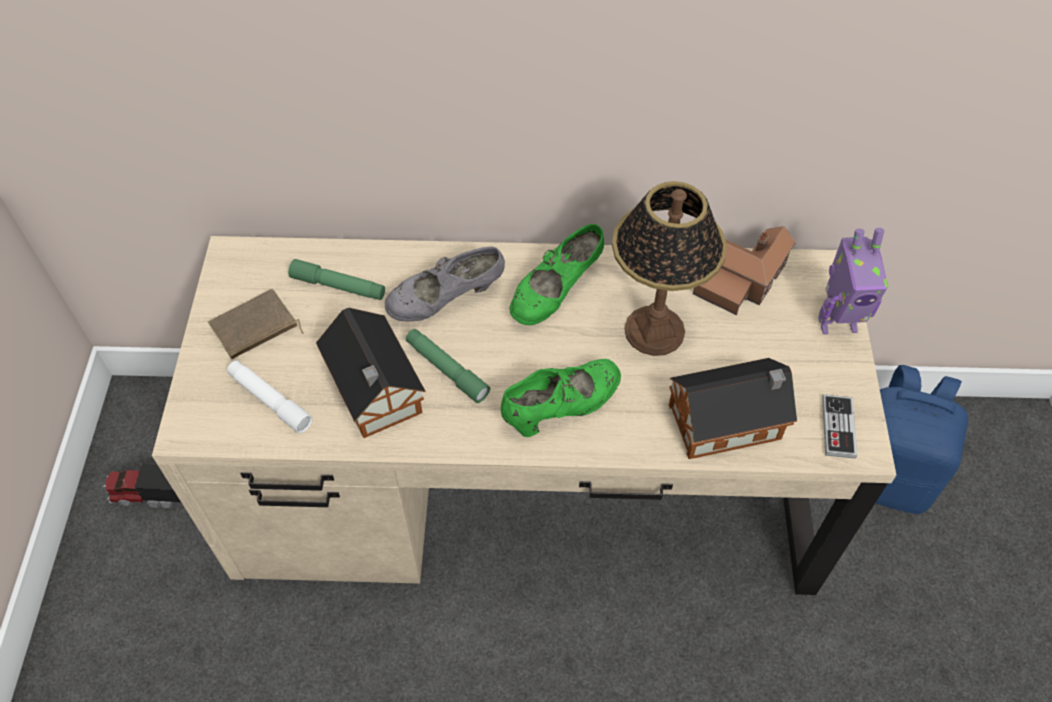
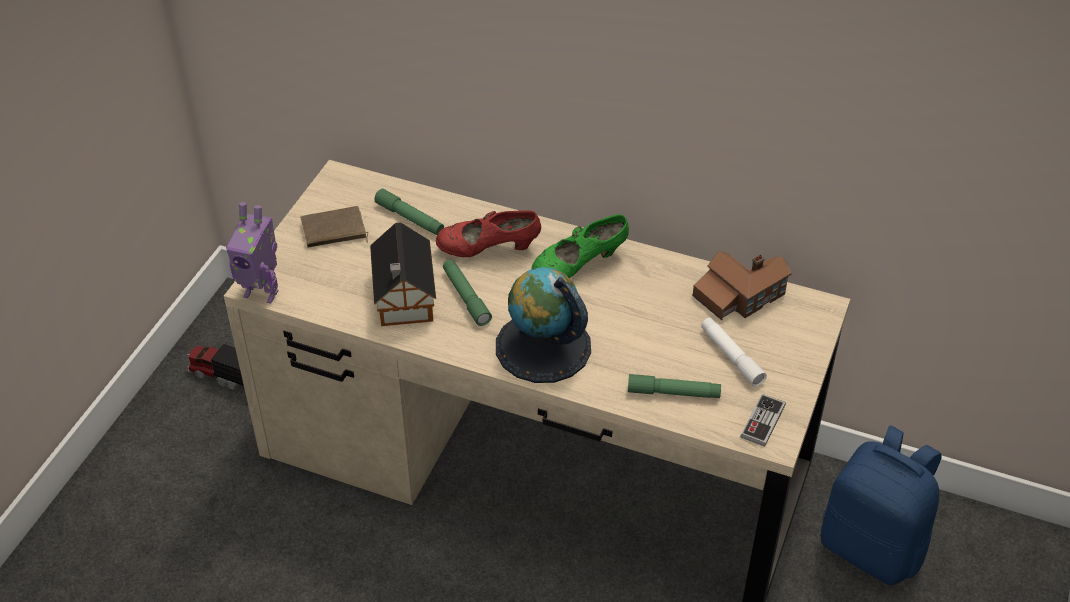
camera: 20 degrees right, 10 degrees down
white flashlight [227,361,313,433] -> white flashlight moved to [701,318,767,387]
grey shoe [385,246,505,321] -> red shoe [436,210,541,257]
green shoe [501,359,621,437] -> globe [496,267,591,383]
table lamp [612,181,727,356] -> none
toy house [669,358,797,459] -> green flashlight [628,374,721,398]
toy robot [818,228,888,334] -> toy robot moved to [226,202,279,303]

